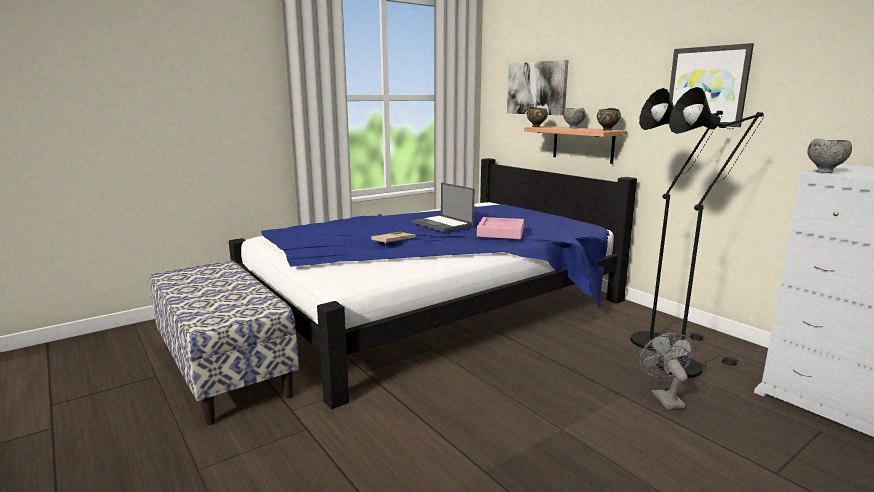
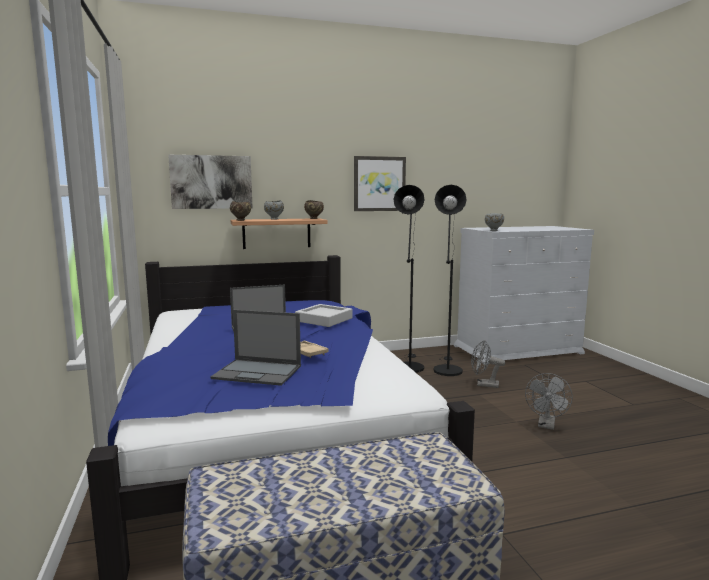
camera: 70 degrees left, 5 degrees down
pink tray [477,217,524,239] -> grey tray [295,304,352,327]
none -> laptop [210,310,301,386]
none -> grey fan [525,373,573,430]

